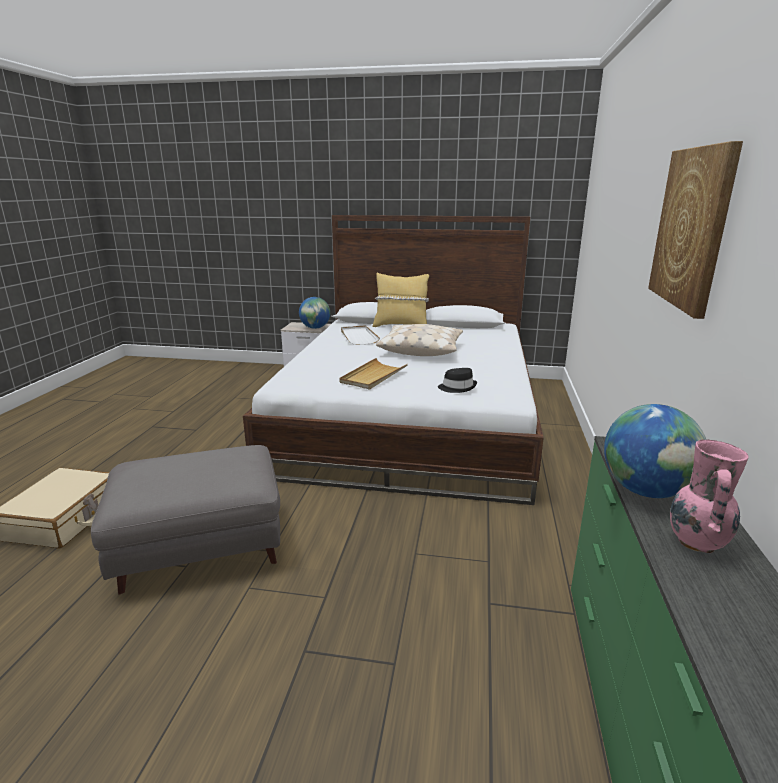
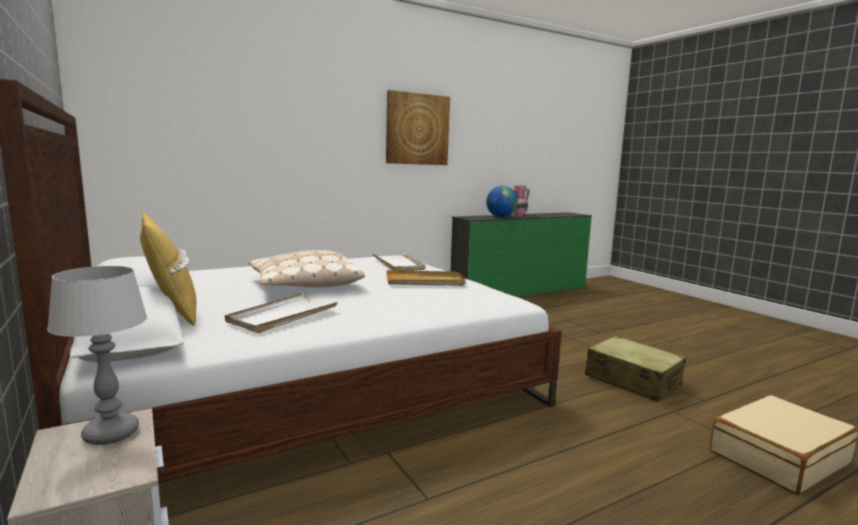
camera: 130 degrees left, 10 degrees down
grey ottoman [91,445,280,595] -> beige suitcase [585,336,686,402]
globe [299,297,330,329] -> table lamp [47,266,147,445]
black hat [438,368,477,393] -> white tray [373,252,425,271]

